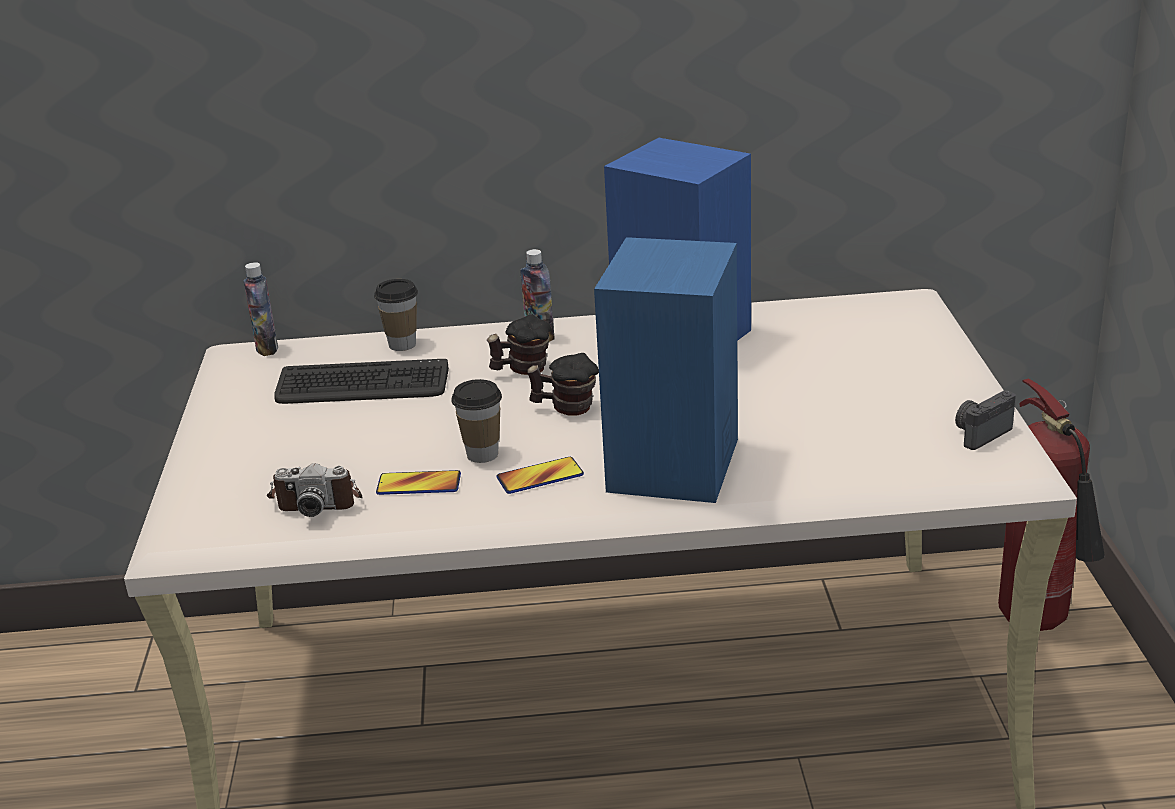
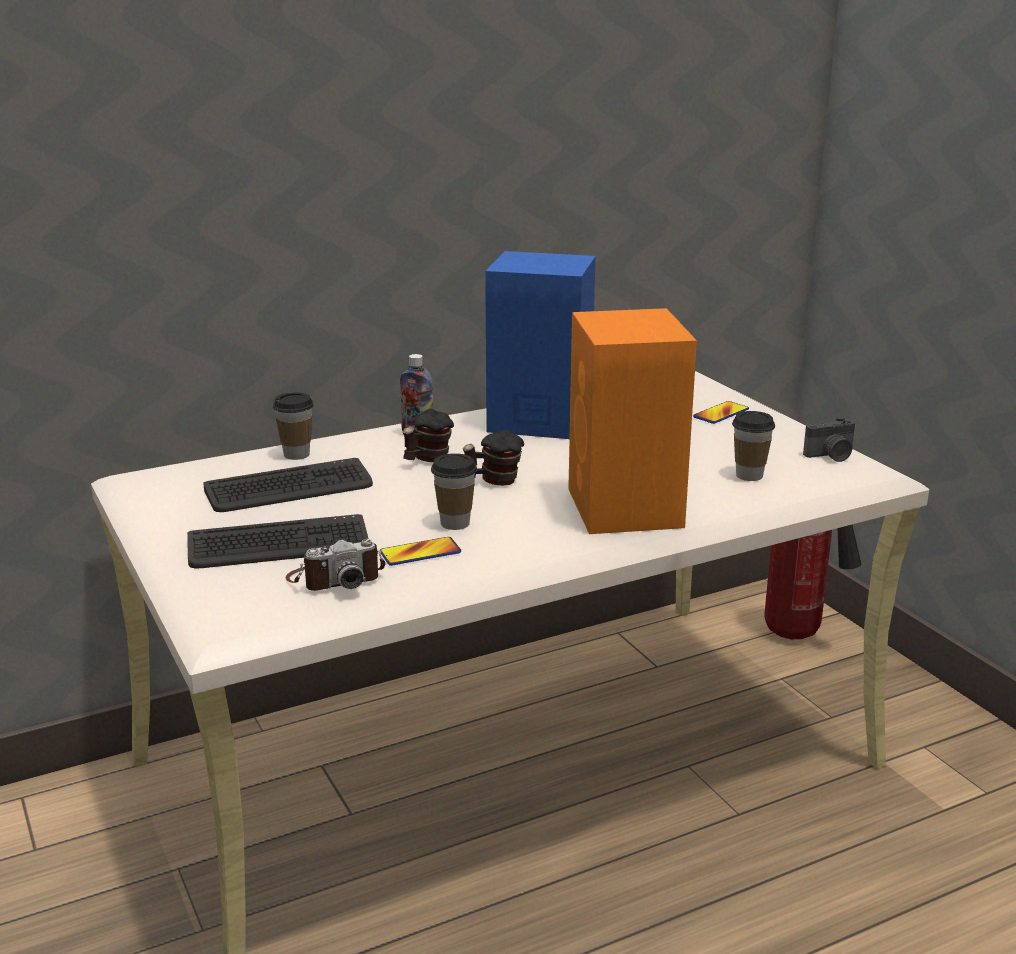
camera: 25 degrees left, 5 degrees down
bottle [244,262,278,356] -> none
phone [496,457,584,494] -> phone moved to [693,401,749,424]
blue speaker [594,237,738,503] -> orange speaker [568,308,697,534]
camera [955,390,1016,450] -> camera turned 135 degrees counterclockwise [803,418,855,462]
none -> keyboard [187,514,369,568]
none -> cup [732,411,775,481]

